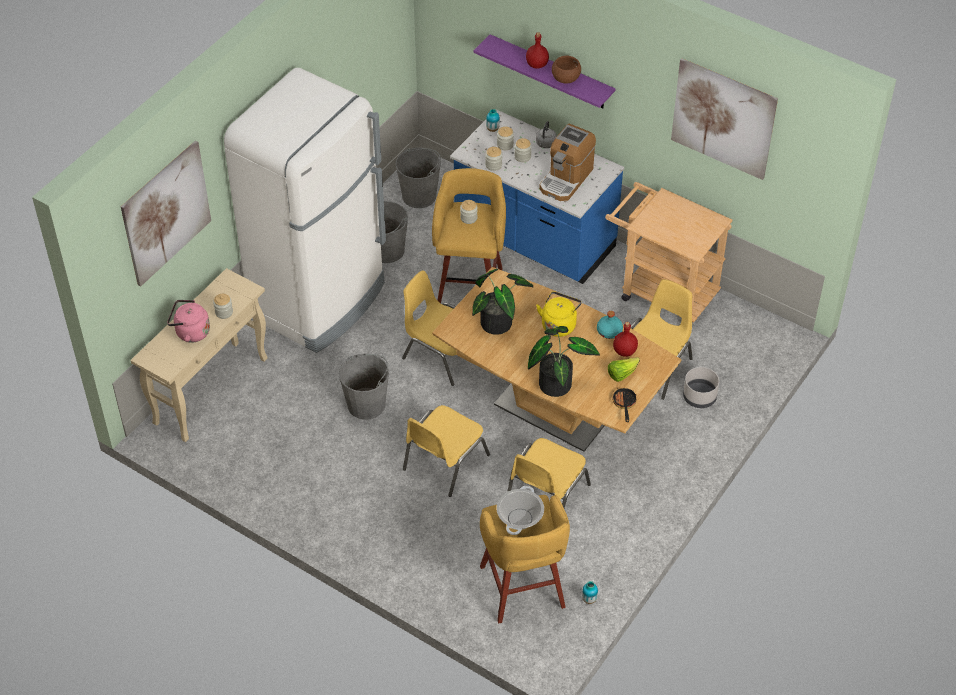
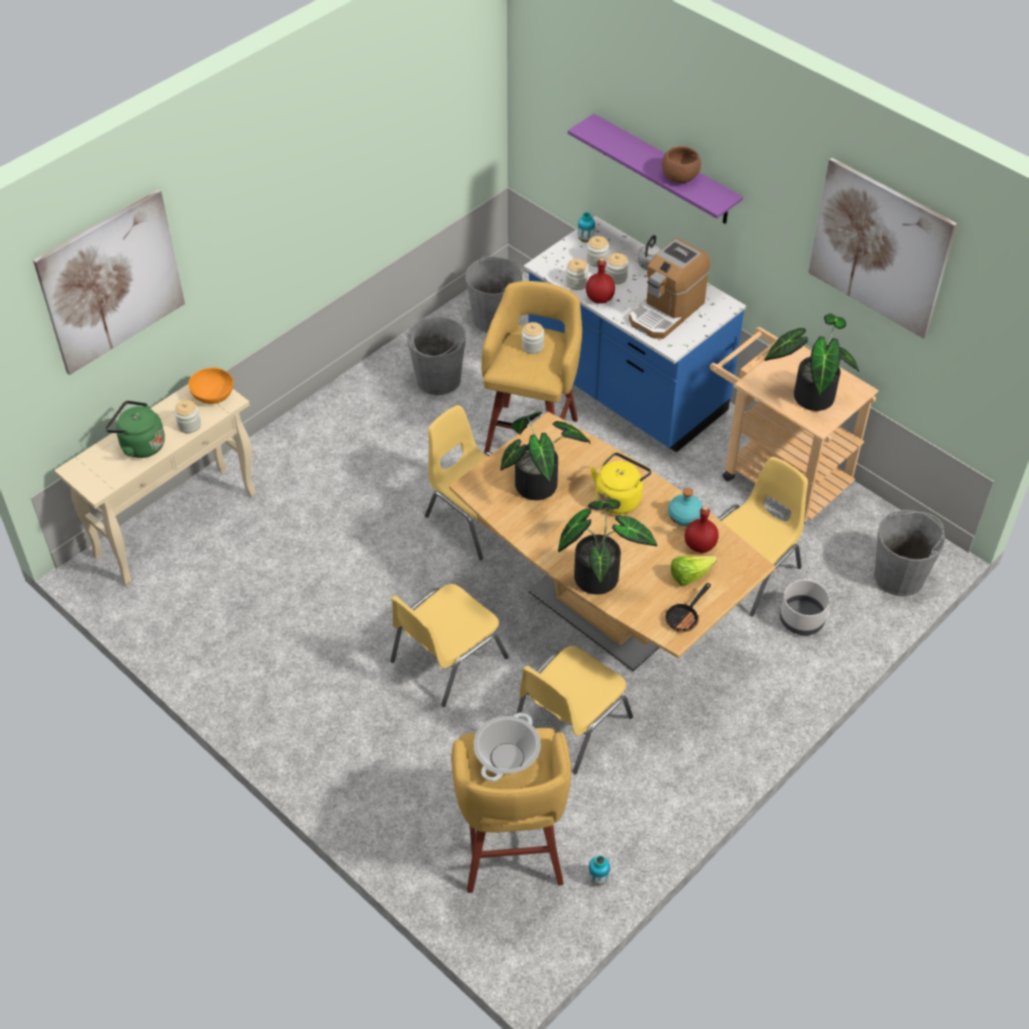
camera: 10 degrees right, 0 degrees up
pink kettle [167,300,210,343] -> green kettle [105,401,165,458]
white fridge [224,68,386,353] -> none
grey bucket [339,353,389,420] -> grey bucket moved to [874,510,945,596]
red bottle [526,32,549,69] -> red bottle moved to [586,258,615,304]
frying pan [613,388,637,422] -> frying pan turned 150 degrees counterclockwise [665,583,711,633]
none -> orange bowl [188,367,234,404]
none -> potted plant [765,314,859,411]

